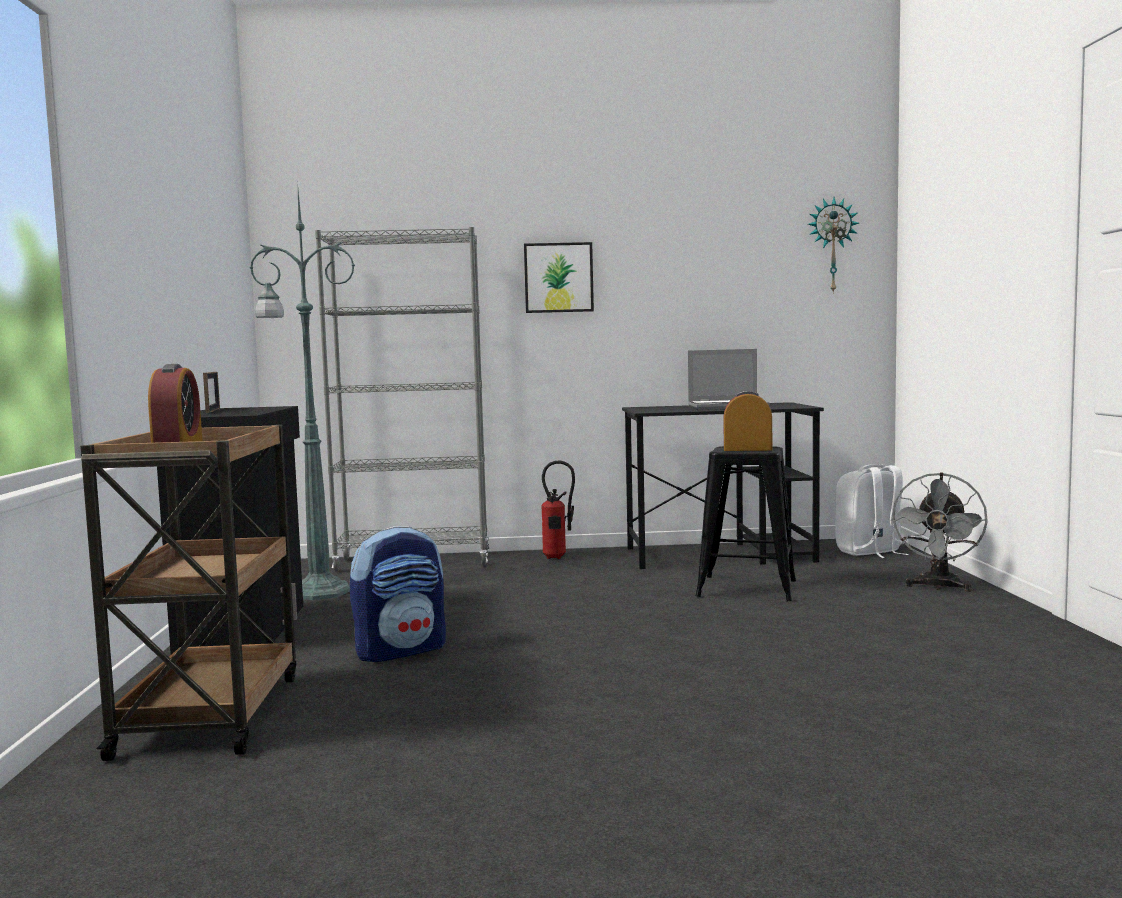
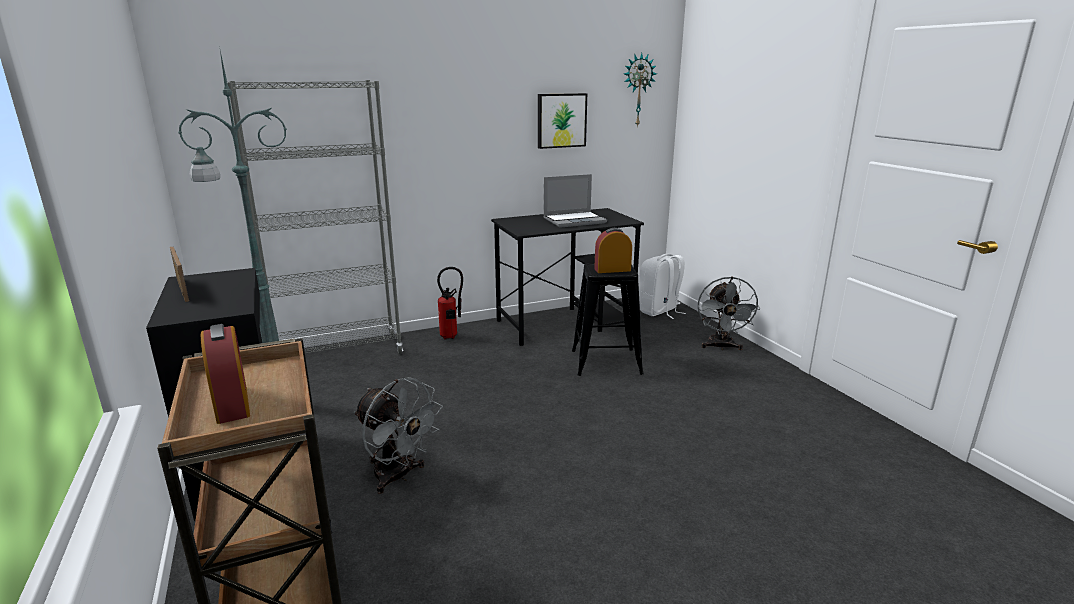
camera: 20 degrees left, 15 degrees up
backpack [349,526,446,662] -> grey fan [354,377,443,494]
picture [524,242,594,313] -> picture moved to [538,93,587,149]

